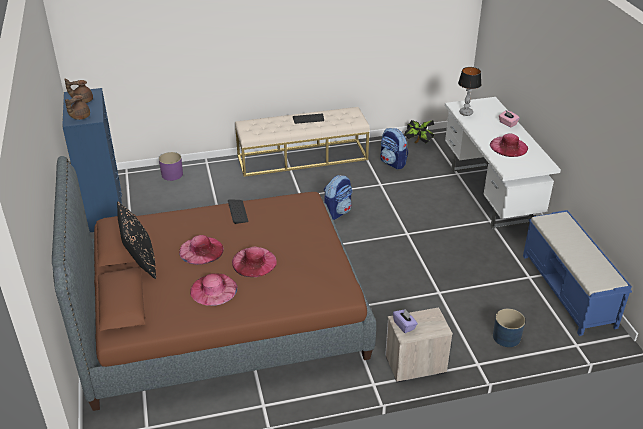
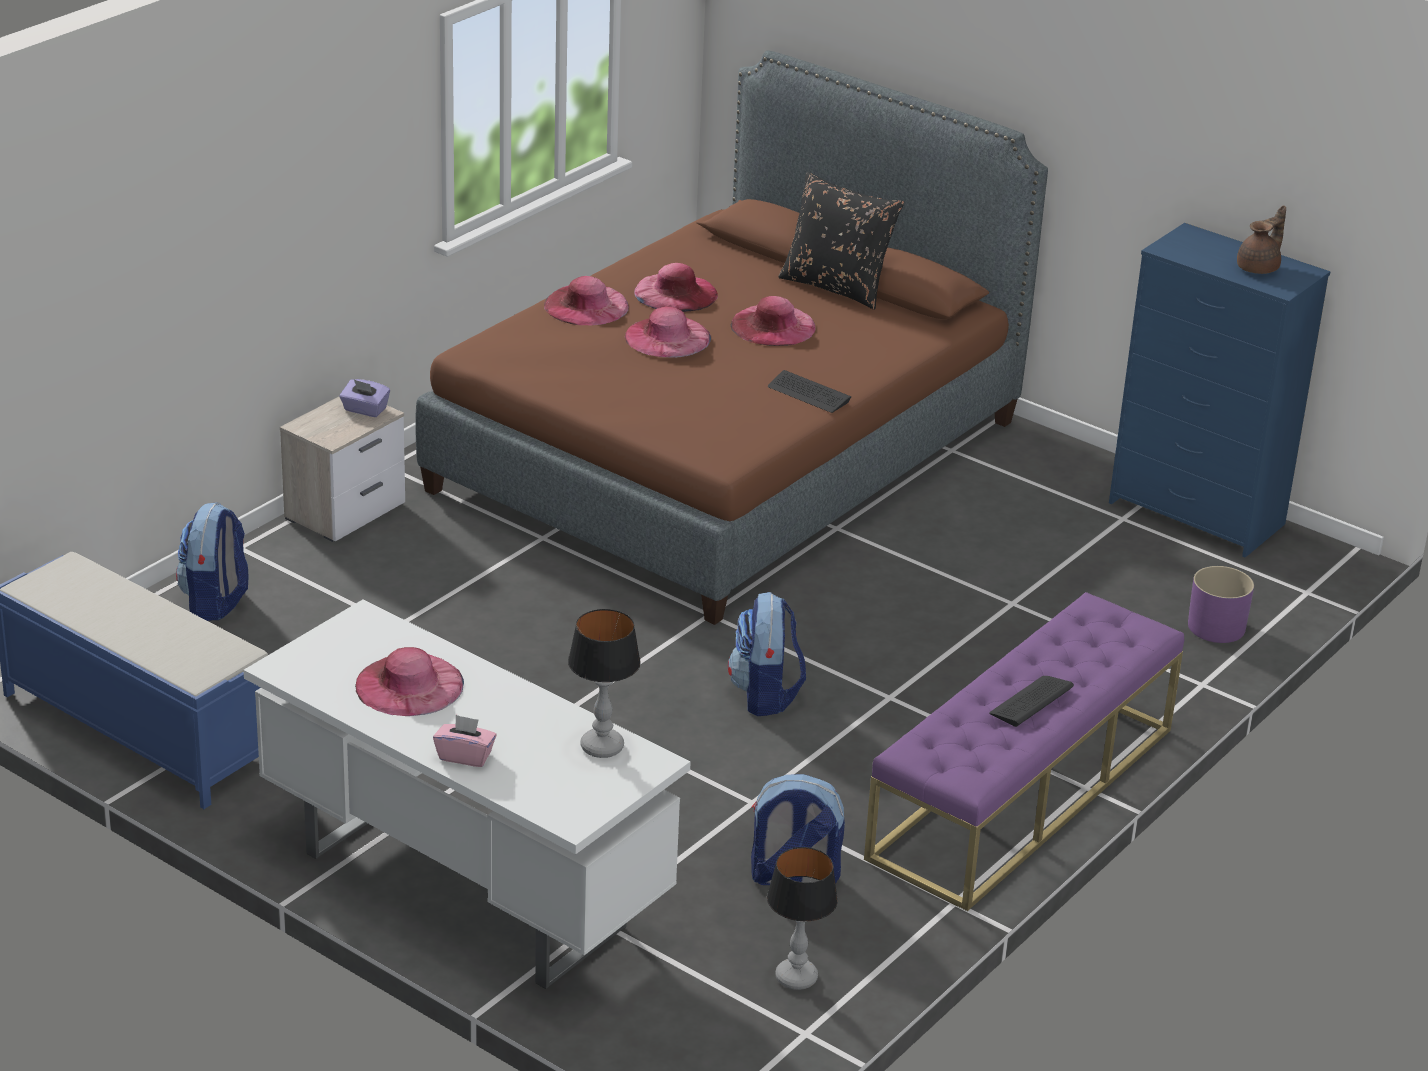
camera: 140 degrees right, 5 degrees down
brown teapot [65,95,90,120] -> none
beige bench [235,107,370,177] -> purple bench [864,592,1184,911]
potted plant [405,120,434,143] -> table lamp [767,847,838,990]
blue planter [493,309,525,347] -> backpack [176,502,248,621]
none -> pink hat [544,276,629,325]

